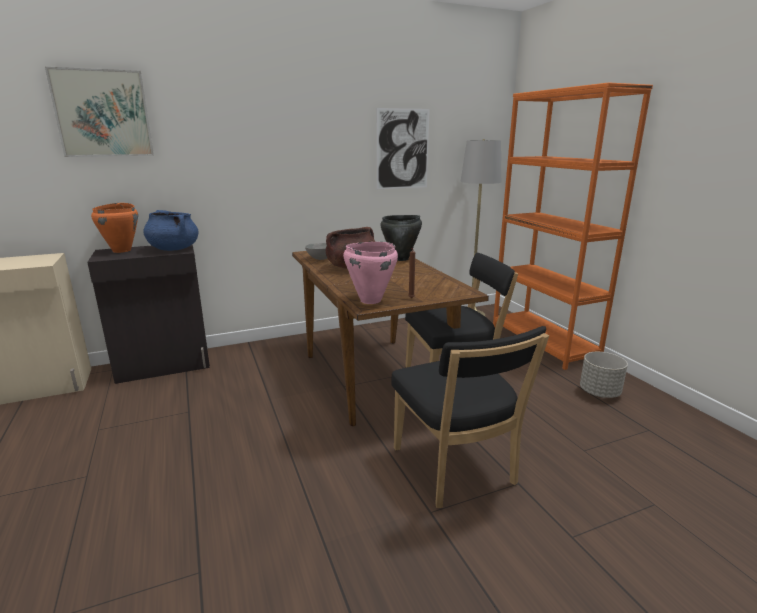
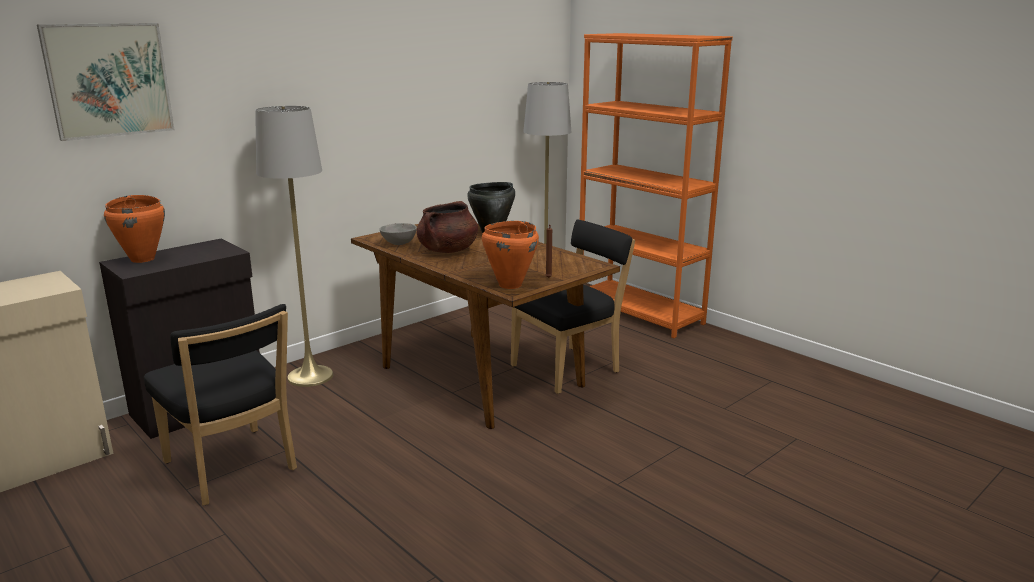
camera: 20 degrees left, 0 degrees up
blue cooking pot [143,210,199,251] -> none
pink cooking pot [343,242,398,304] -> orange cooking pot [482,221,539,289]
picture [377,108,430,189] -> none
black chair [392,326,549,508] -> black chair moved to [144,304,297,505]
grey planter [580,352,628,398] -> none
none -> grey floor lamp [255,106,333,387]

